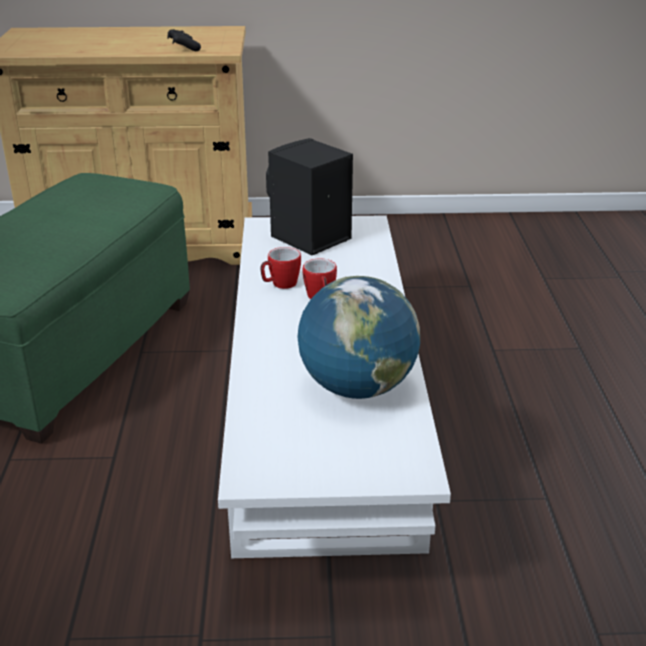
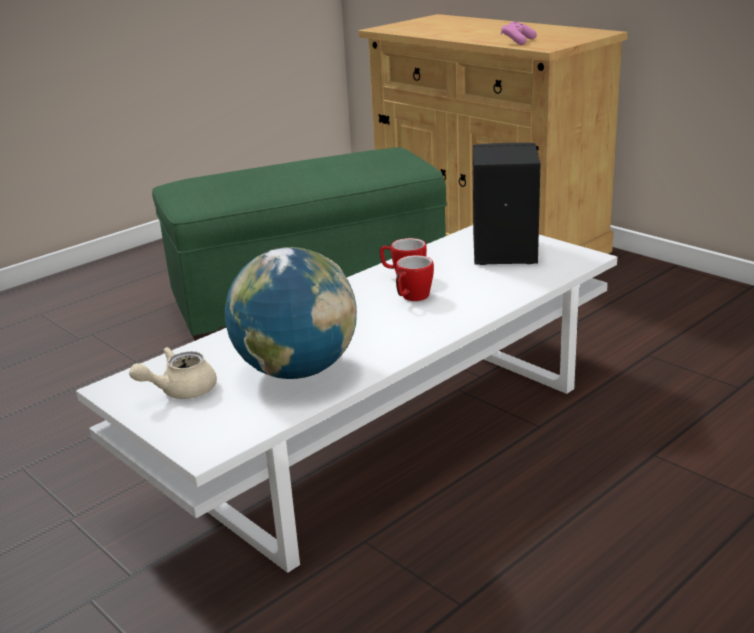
camera: 50 degrees right, 5 degrees down
black game controller [167,29,201,51] -> pink game controller [501,21,537,45]
none -> beige teapot [129,347,217,399]

